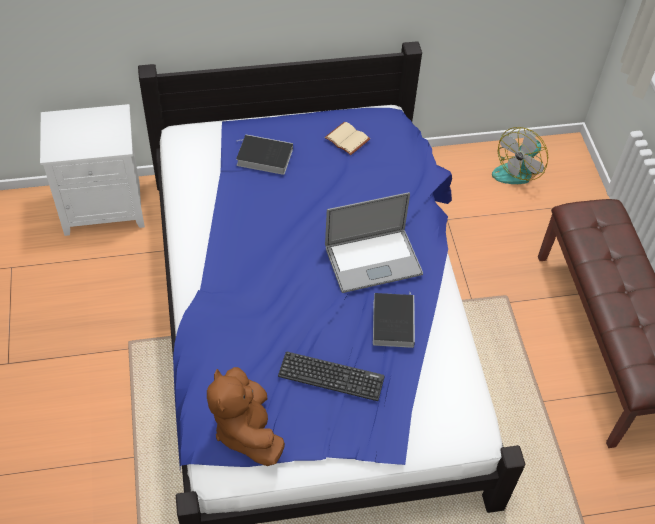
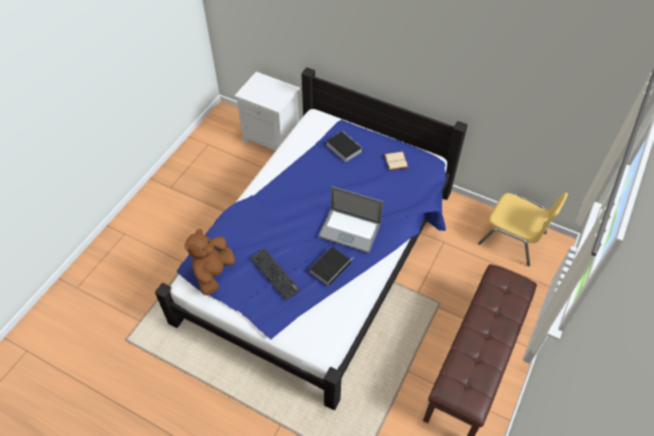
camera: 40 degrees right, 0 degrees up
fan [492,127,548,184] -> yellow chair [478,193,568,266]

